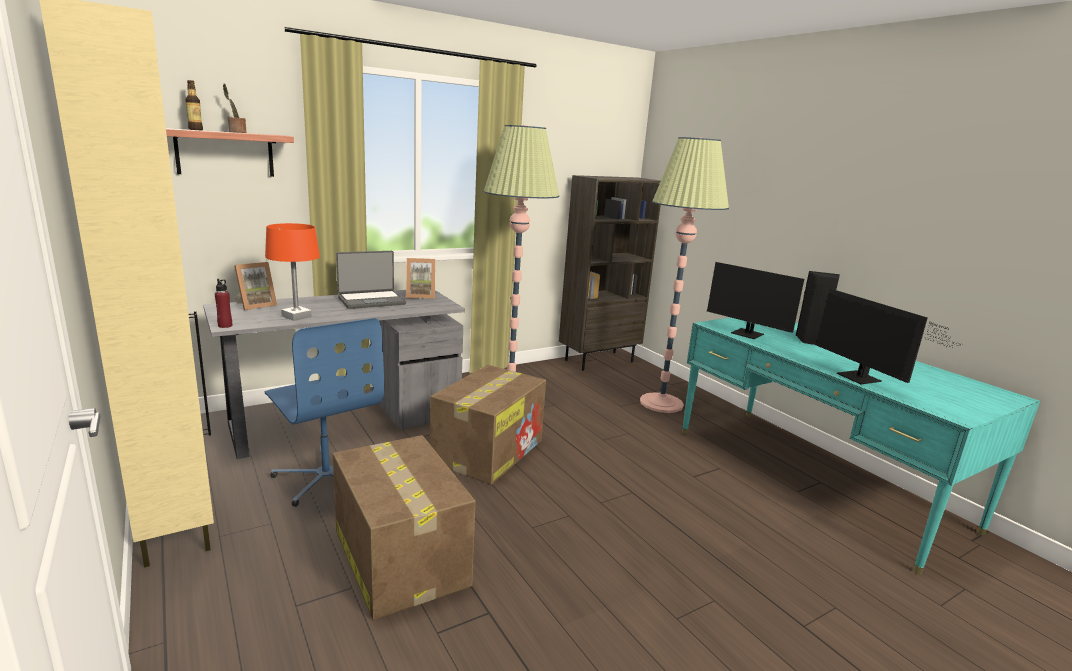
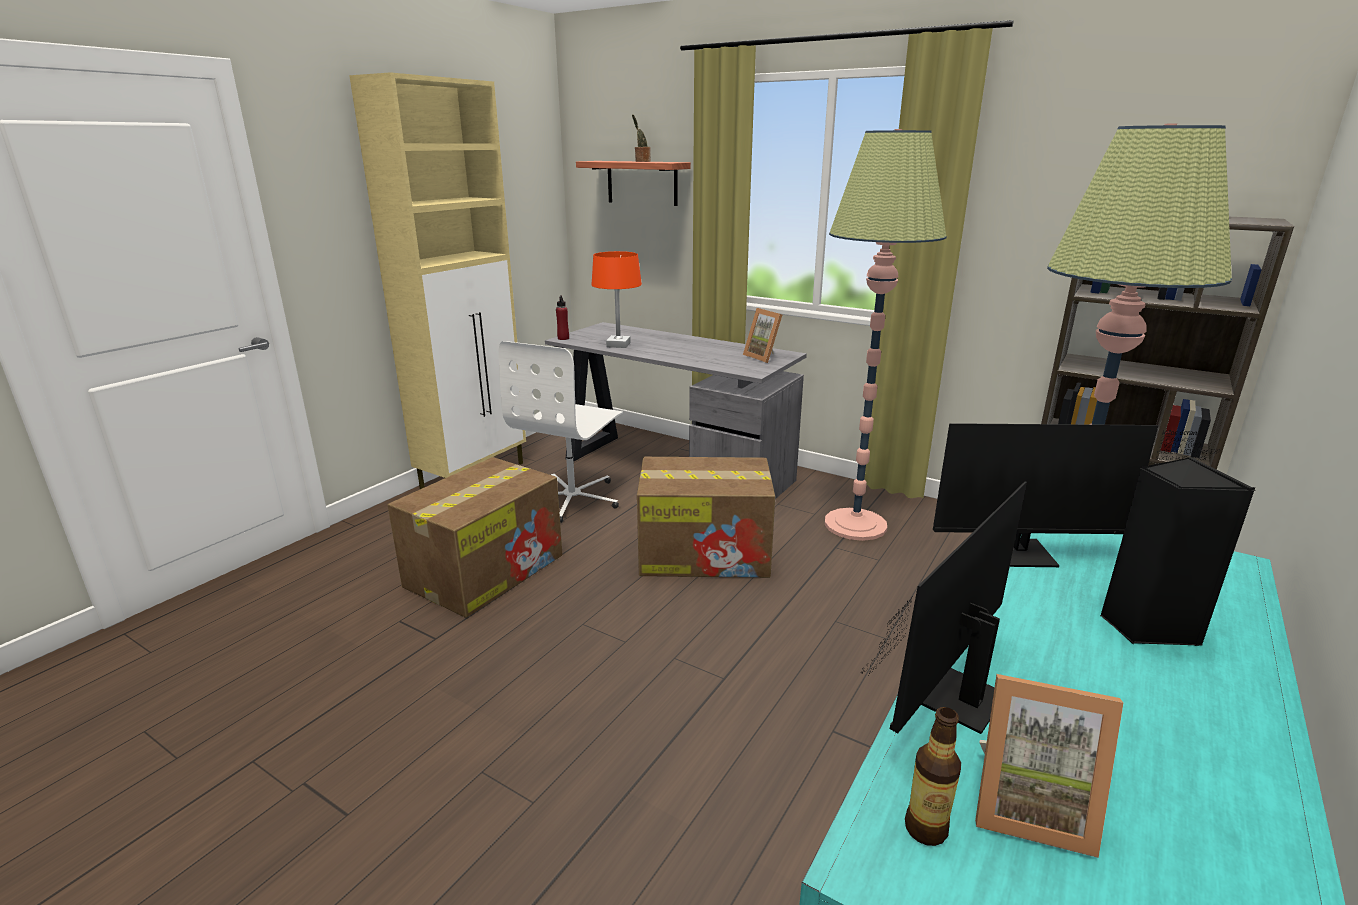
camera: 65 degrees right, 5 degrees up
bottle [185,80,203,130] -> bottle moved to [905,707,961,846]
picture frame [234,262,277,310] -> picture frame moved to [975,674,1123,858]
blue office chair [265,318,384,507] -> white office chair [498,341,623,523]
laptop [336,251,406,309] -> none
monitor [707,262,824,339] -> monitor turned 105 degrees counterclockwise [933,423,1220,567]

